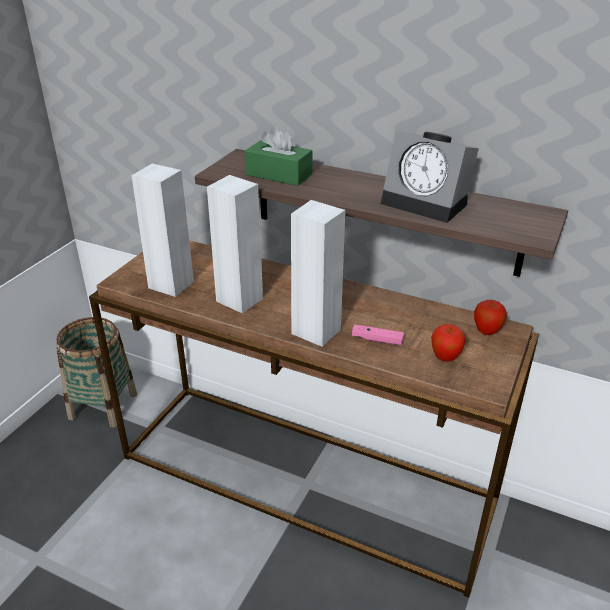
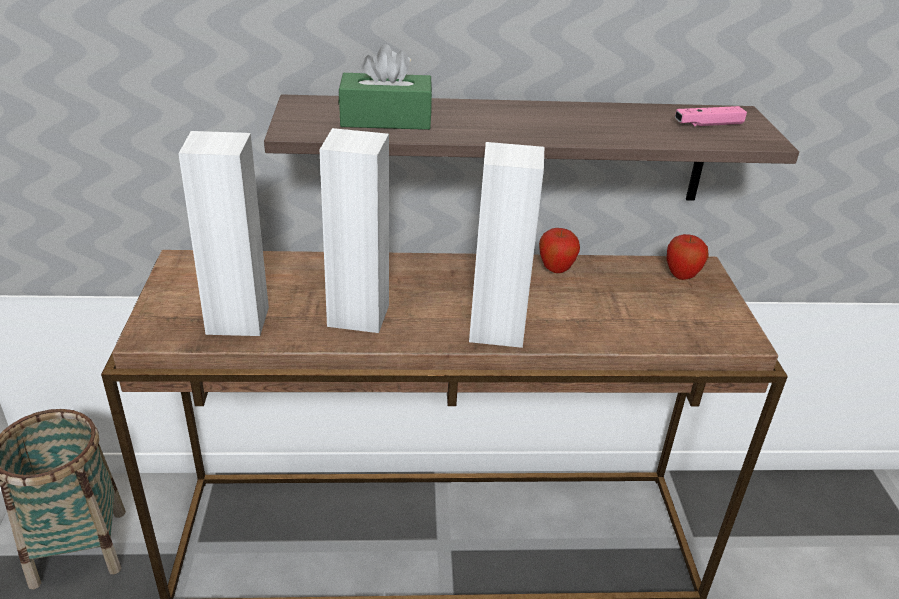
camera: 30 degrees left, 0 degrees up
pink game controller [352,325,404,346] -> pink game controller moved to [675,106,747,126]
alarm clock [381,132,479,223] -> none
apple [431,324,466,362] -> apple moved to [539,228,580,273]

